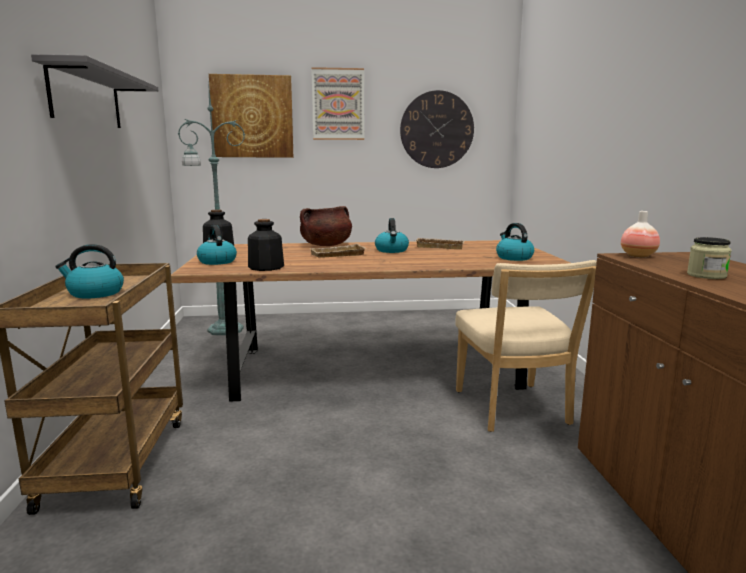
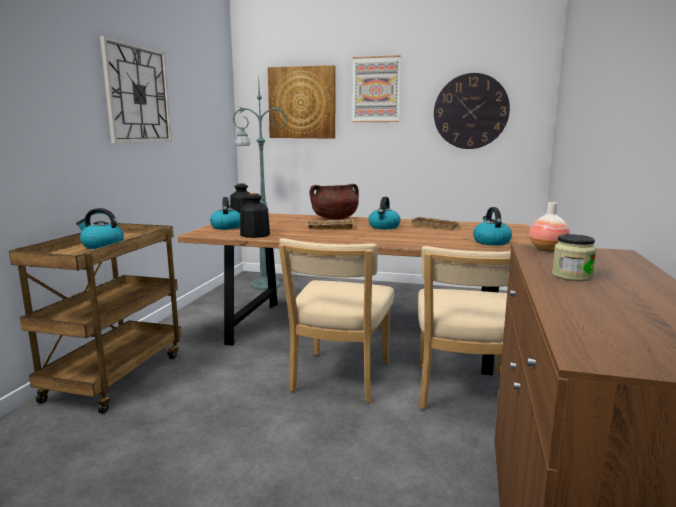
camera: 20 degrees right, 0 degrees up
grey shelf [31,54,158,128] -> wall clock [100,36,172,143]
none -> beige chair [279,238,394,403]

